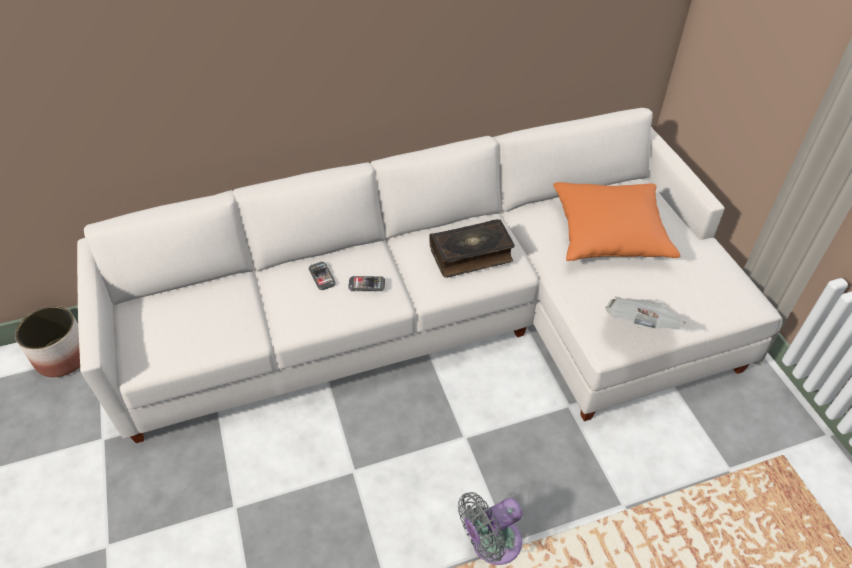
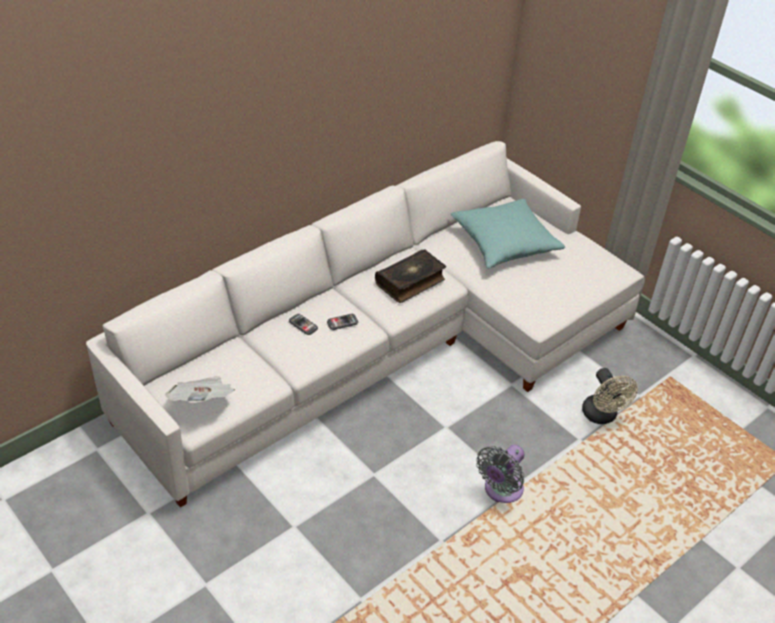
camera: 25 degrees left, 5 degrees down
planter [15,306,80,377] -> none
orange pillow [553,182,680,261] -> turquoise pillow [451,199,565,269]
newspaper [605,297,686,330] -> newspaper moved to [165,376,235,403]
none -> beige fan [582,368,638,424]

